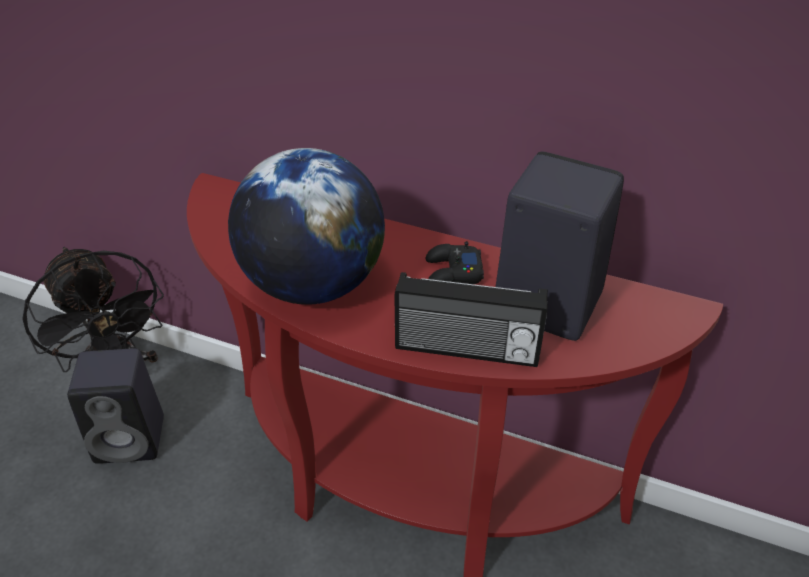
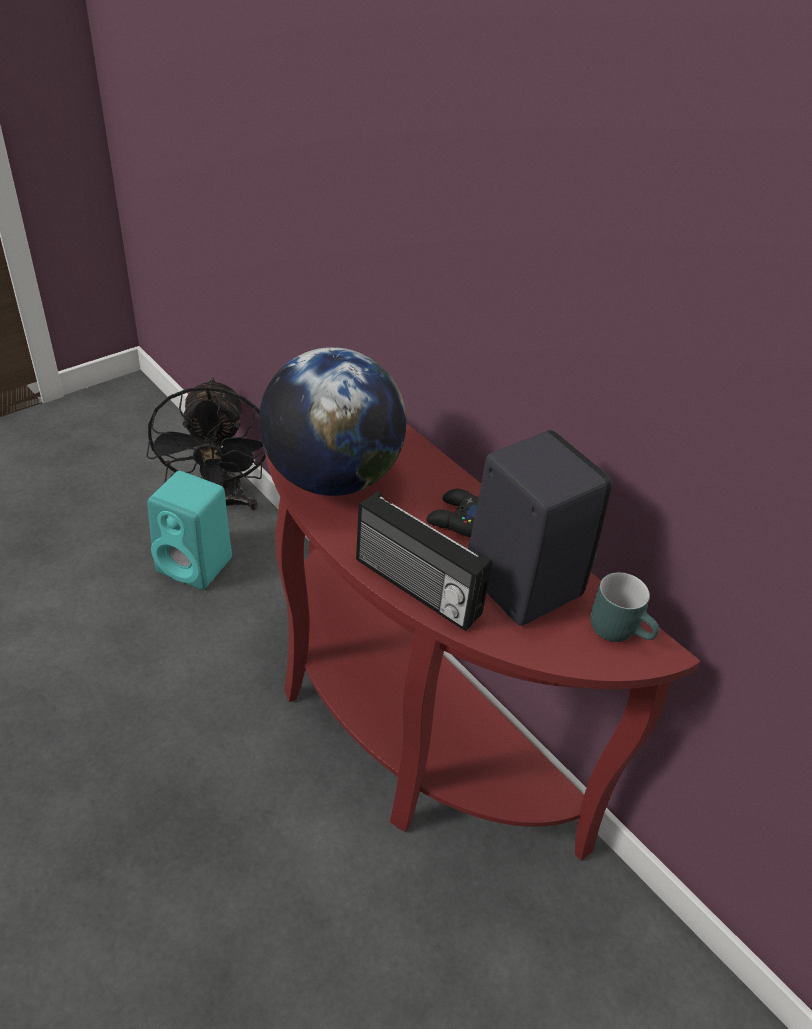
camera: 25 degrees right, 0 degrees up
black speaker [67,348,164,464] -> turquoise speaker [148,471,232,590]
none -> turquoise mug [591,572,659,642]

